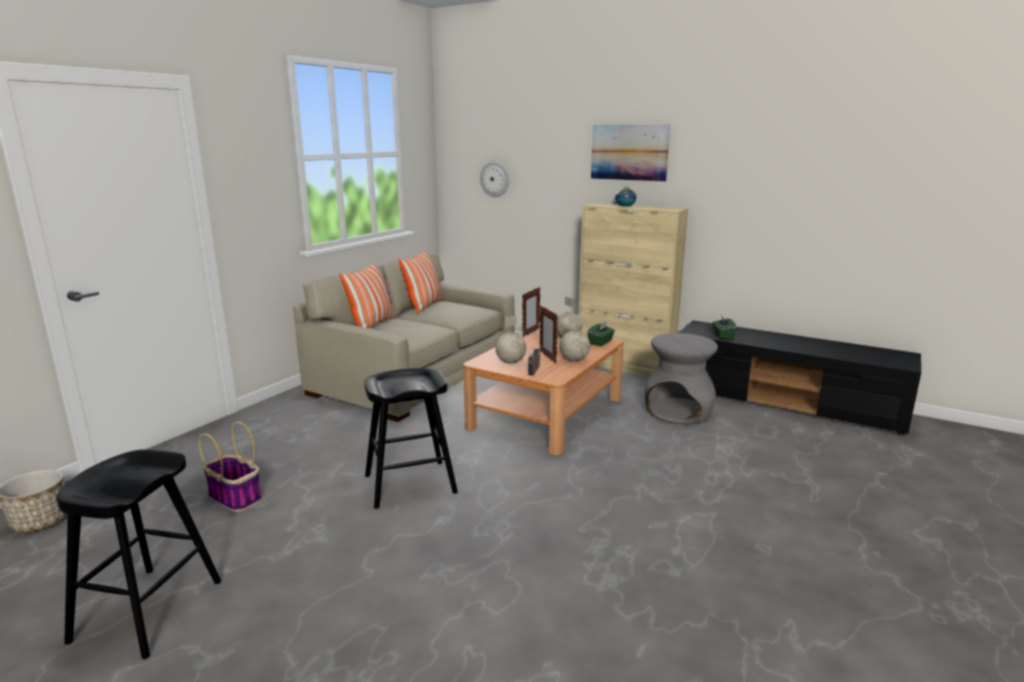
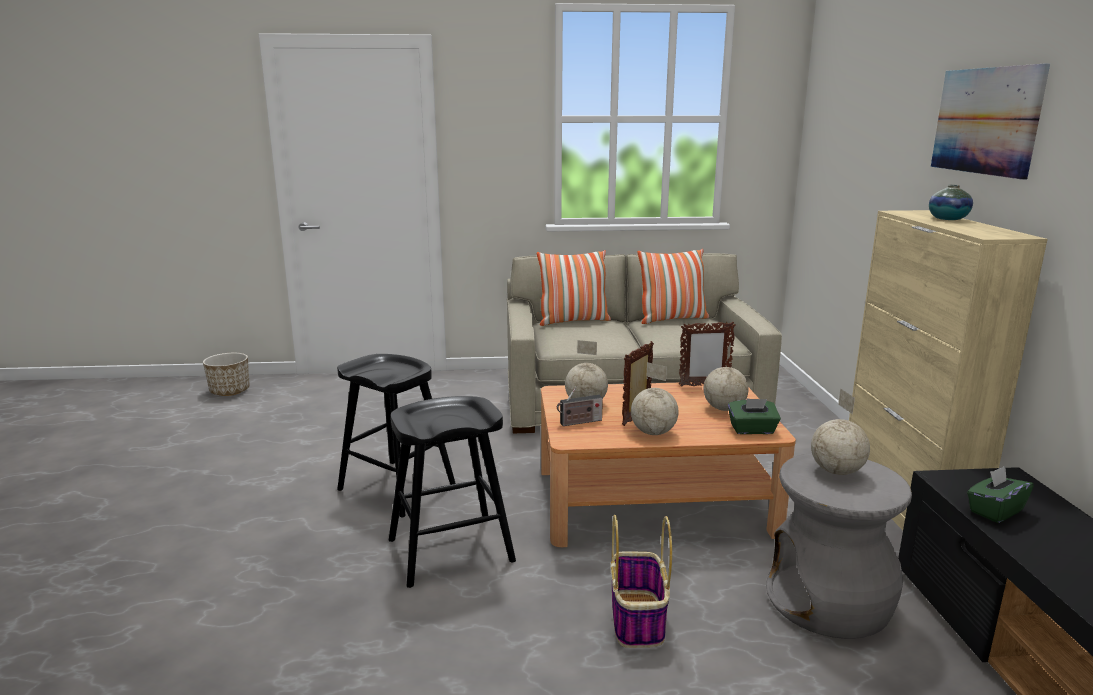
camera: 55 degrees right, 0 degrees up
black stool [57,449,221,659] -> black stool moved to [389,396,516,588]
basket [199,421,262,512] -> basket moved to [610,515,672,648]
wall clock [480,161,510,197] -> none
none -> globe [811,388,870,475]

